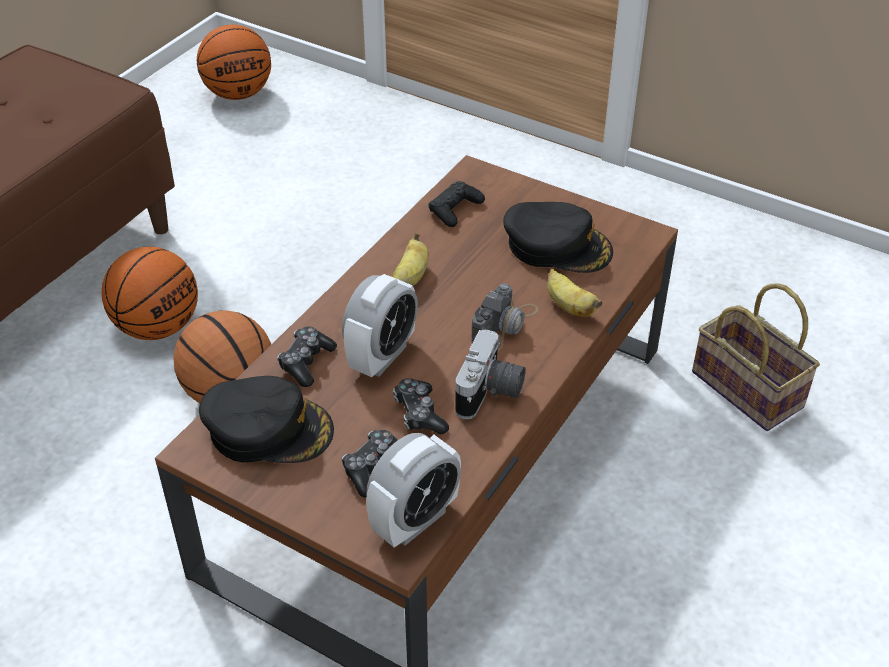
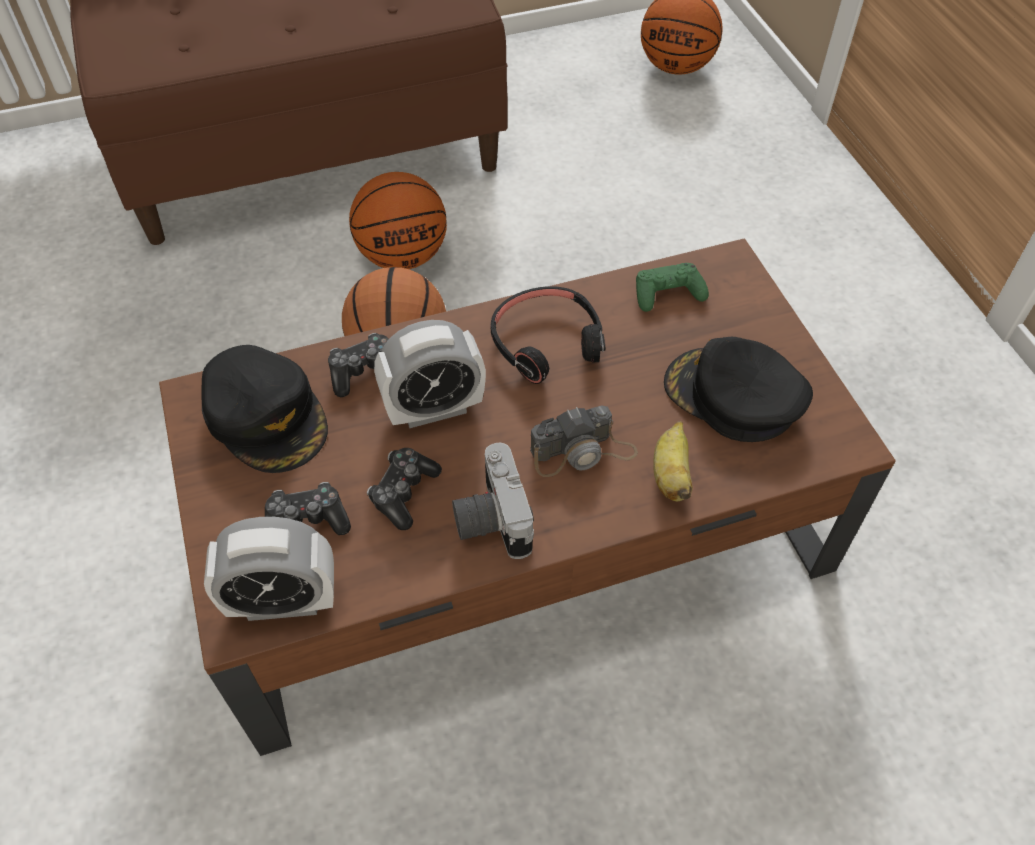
camera: 40 degrees right, 10 degrees up
banana [393,233,429,286] -> black headphones [491,286,605,384]
black game controller [428,181,485,227] -> green game controller [636,263,709,312]
camera [455,330,526,419] -> camera turned 105 degrees clockwise [452,443,534,559]
black cap [503,202,613,273] -> black cap turned 150 degrees clockwise [664,337,813,442]
basket [692,284,820,431] -> none

